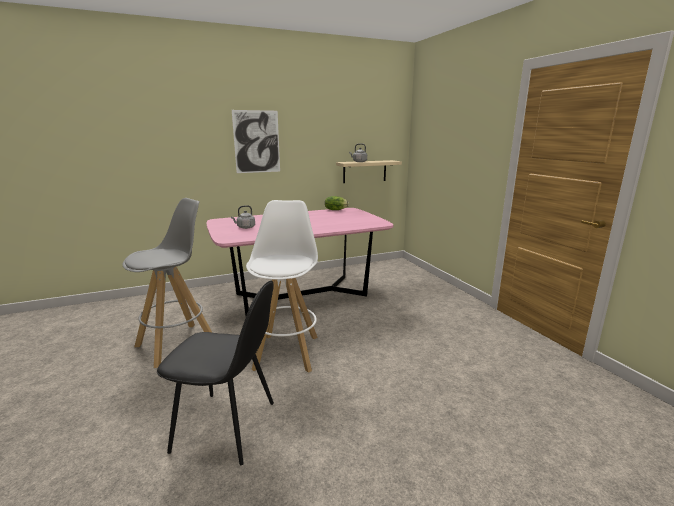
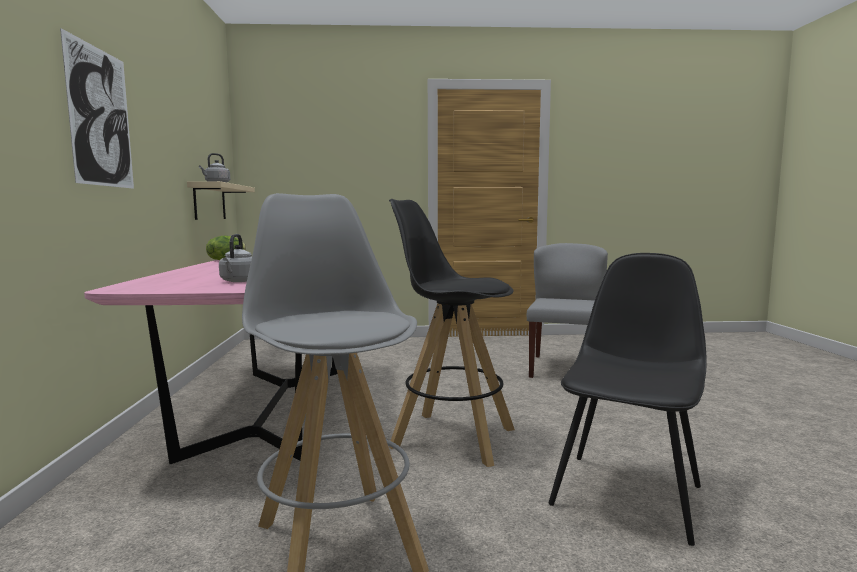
camera: 70 degrees left, 10 degrees down
white stool [246,200,318,373] -> black stool [389,199,515,467]
none -> grey chair [527,243,608,378]

